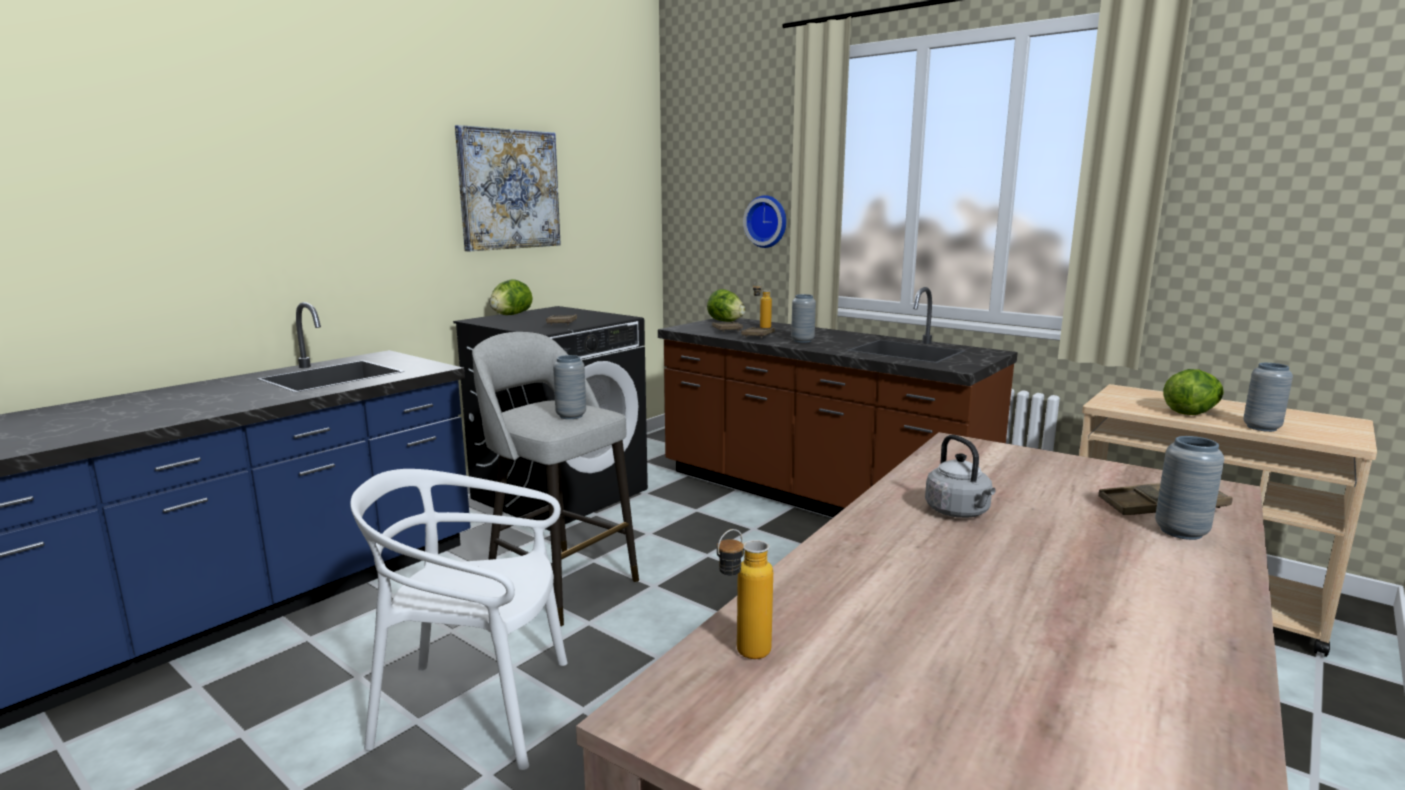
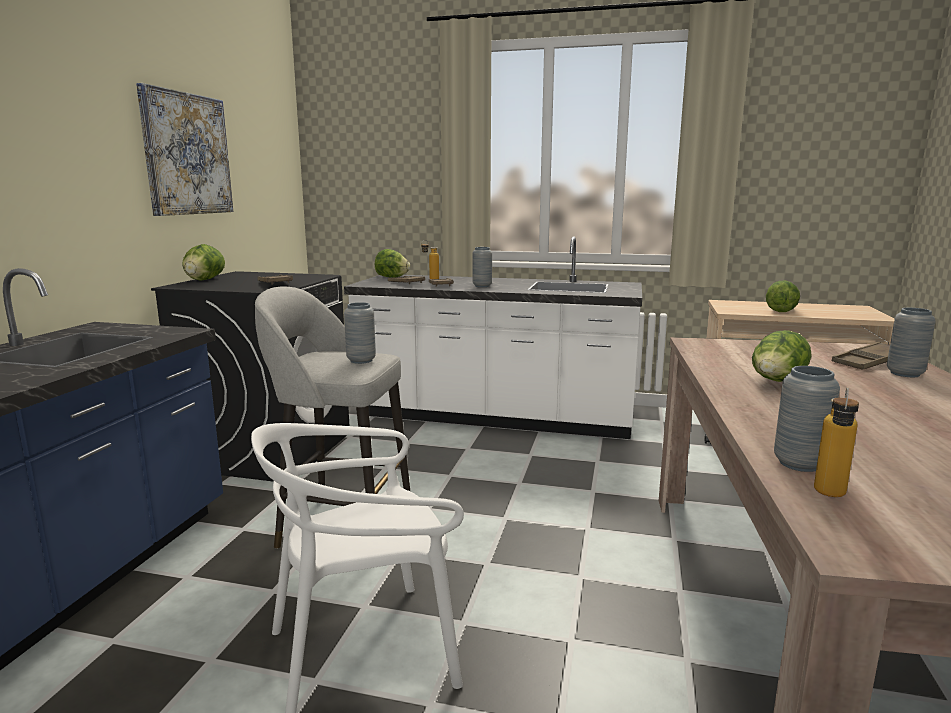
camera: 25 degrees left, 0 degrees up
brown counter [658,287,1018,517] -> white counter [344,236,642,439]
wall clock [743,195,786,248] -> none
grey kettle [925,435,996,518] -> lettuce [752,330,812,382]
grey vase [1243,363,1293,432] -> grey vase moved to [774,366,840,472]

